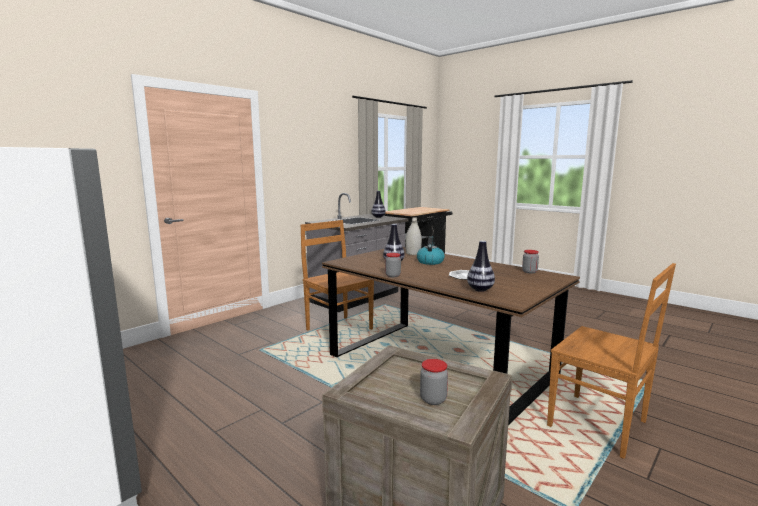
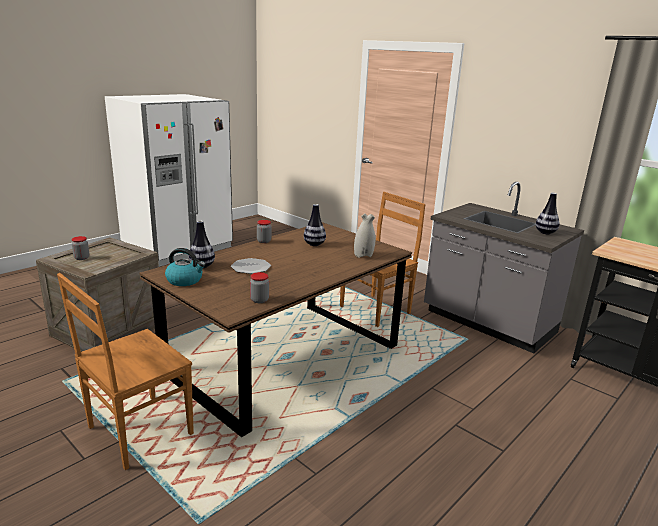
camera: 90 degrees right, 10 degrees up
kettle [417,236,445,265] -> kettle moved to [165,248,205,286]

